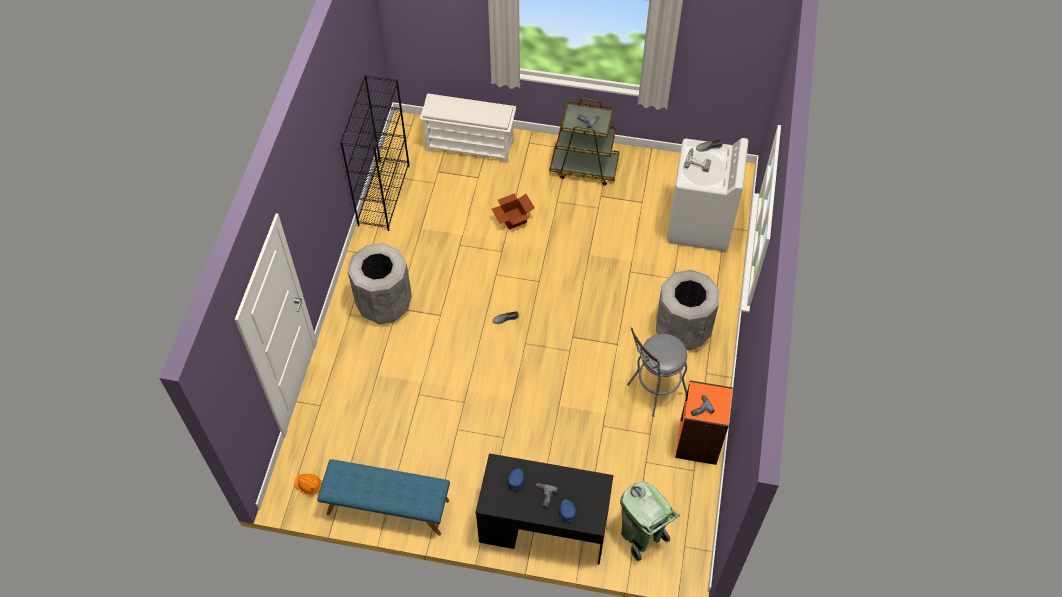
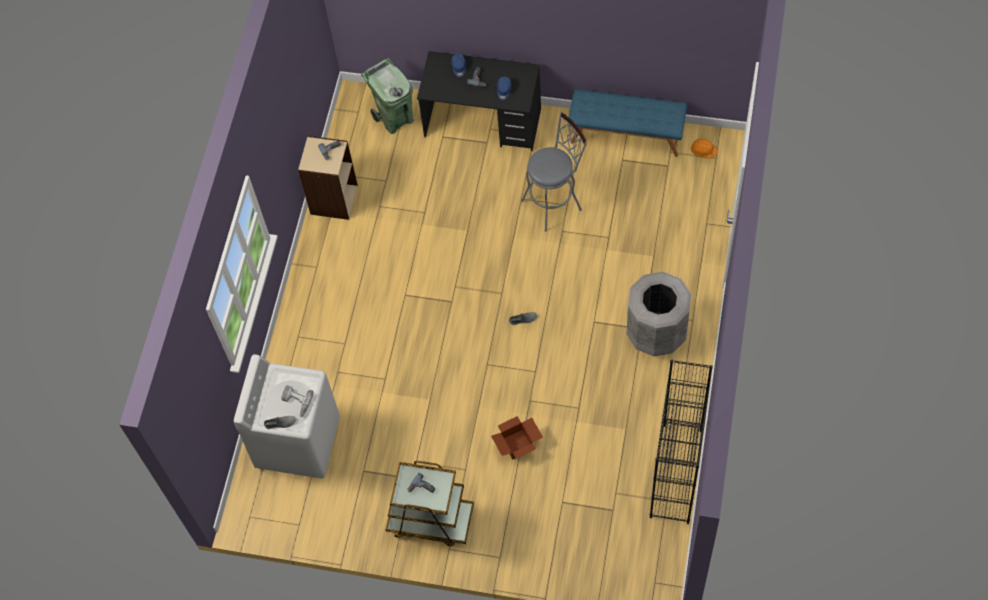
camera: 175 degrees left, 5 degrees up
white shoe rack [420,93,516,163] -> none
grey stool [627,327,687,417] -> grey stool moved to [521,112,587,232]
grey trash can [656,270,719,350] -> none
orange bookcase [675,380,733,465] -> beige bookcase [298,136,358,220]

